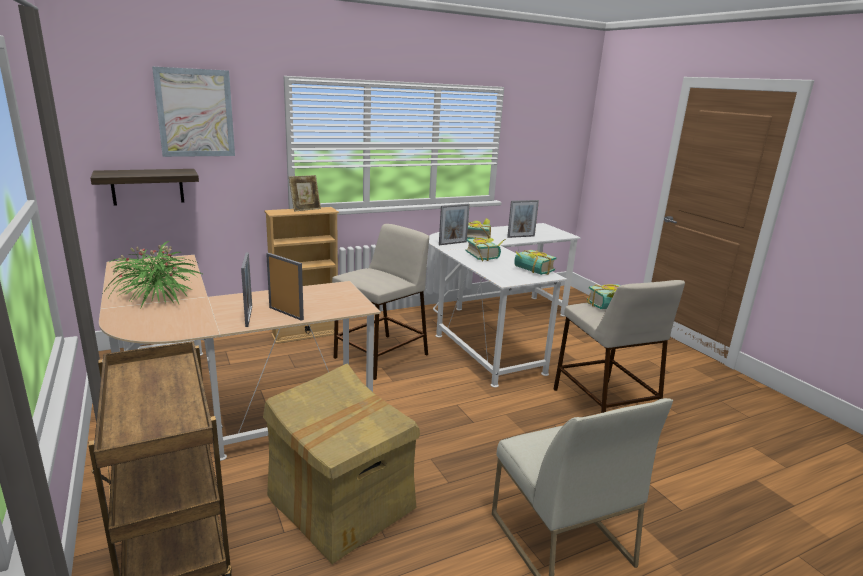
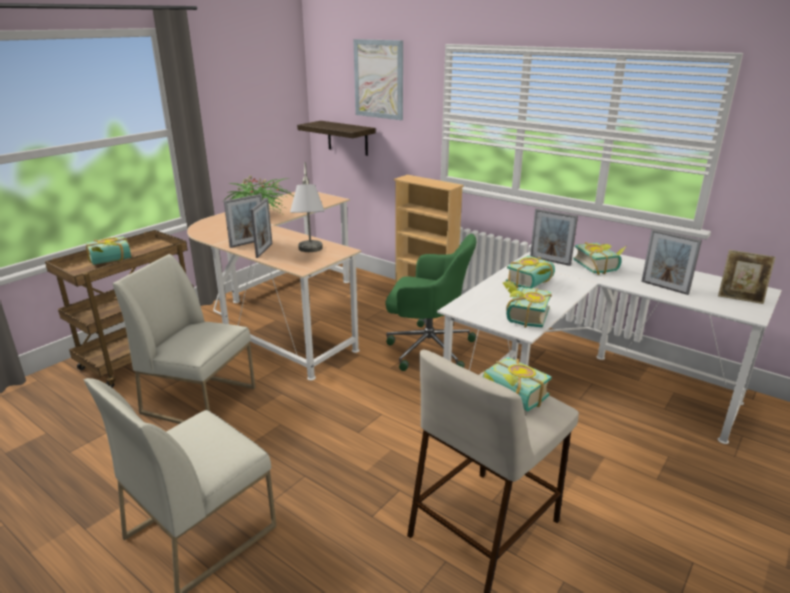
camera: 65 degrees right, 5 degrees up
cardboard box [263,363,420,564] -> white chair [112,254,255,424]
picture frame [289,175,321,212] -> picture frame moved to [718,250,776,304]
beige stool [332,224,429,380] -> green office chair [385,234,476,371]
none -> book [86,236,131,265]
none -> grey table lamp [290,162,324,252]

